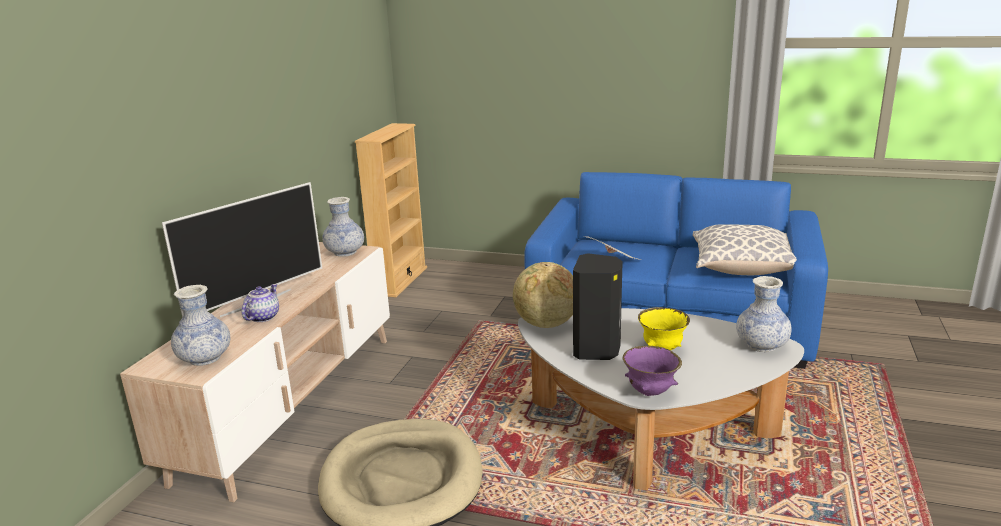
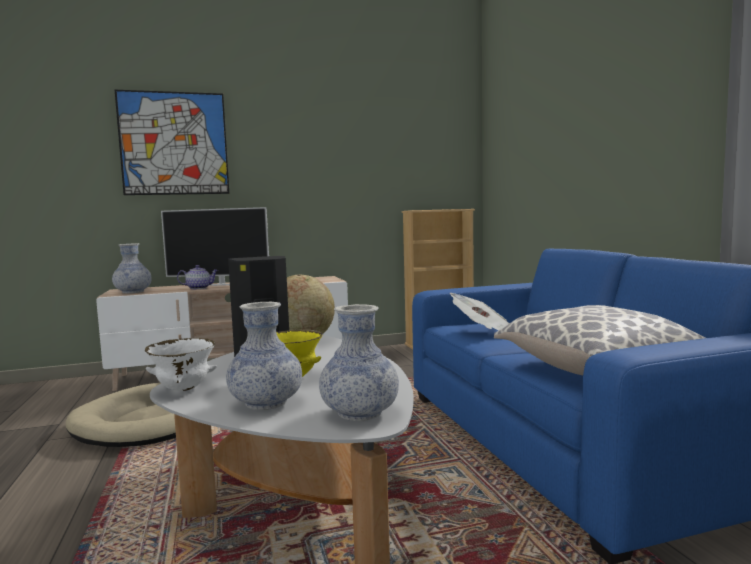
camera: 55 degrees right, 15 degrees down
vase [322,197,364,257] -> vase moved to [226,302,302,410]
purple bowl [622,346,682,396] -> white bowl [145,338,217,391]
none -> picture [115,90,229,195]

